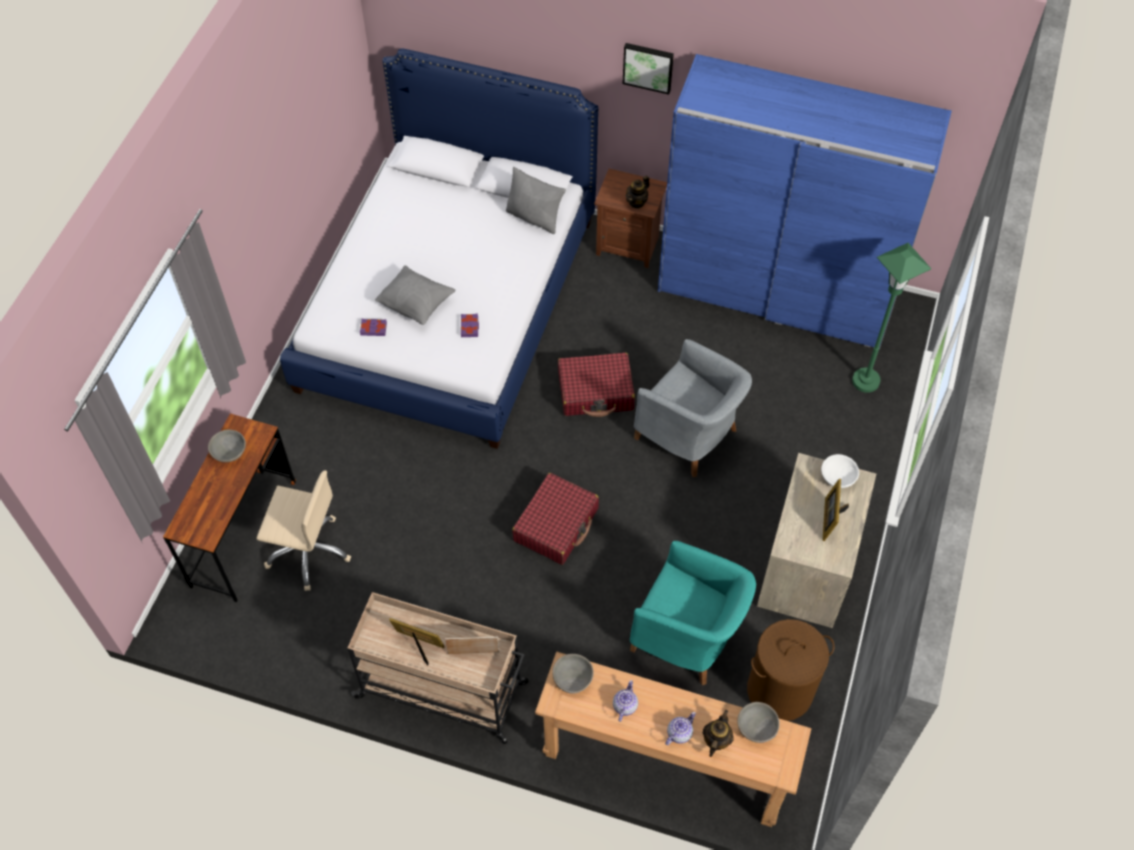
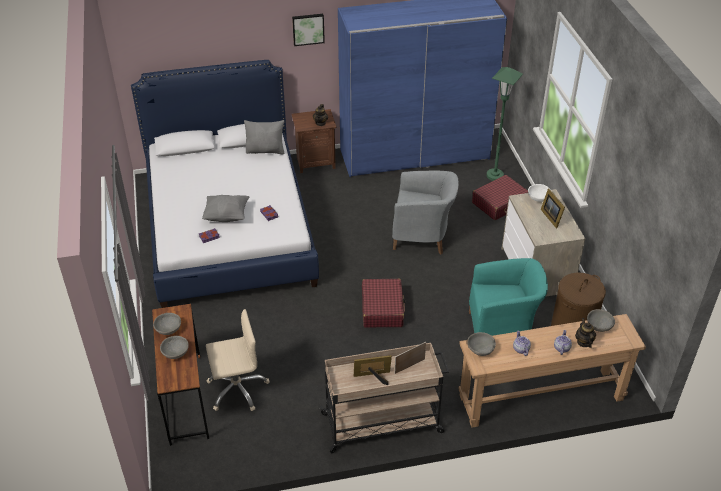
camera: 30 degrees left, 15 degrees down
red suitcase [558,353,635,417] -> red suitcase moved to [472,175,528,220]
none -> grey bowl [160,336,189,359]

